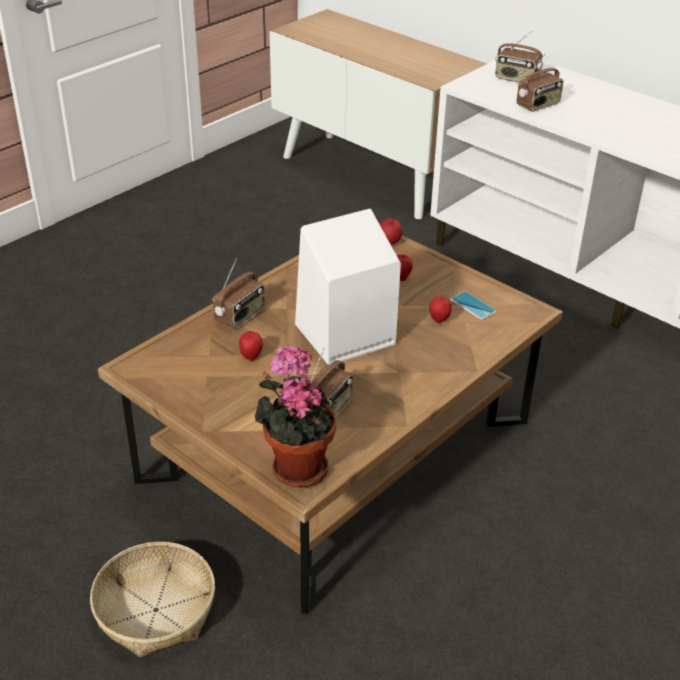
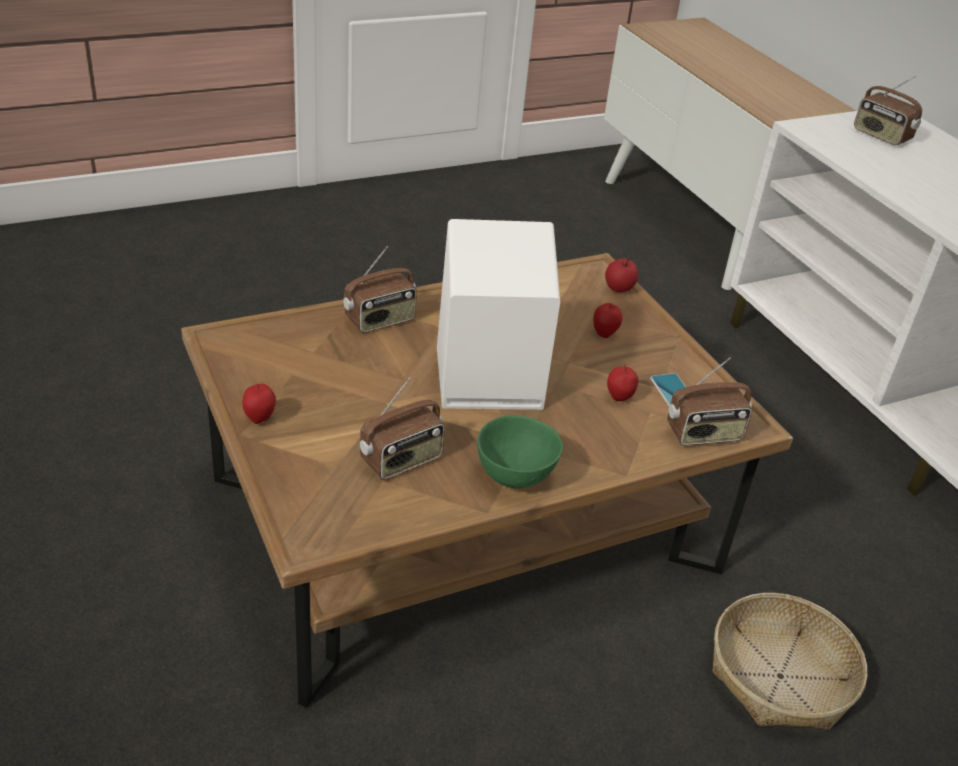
camera: 20 degrees right, 0 degrees up
basket [90,542,215,658] -> basket moved to [712,593,867,730]
apple [239,331,263,361] -> apple moved to [242,384,276,424]
potted plant [255,345,336,488] -> none
radio [516,53,563,112] -> radio moved to [667,357,752,445]
none -> green bowl [477,416,563,488]

